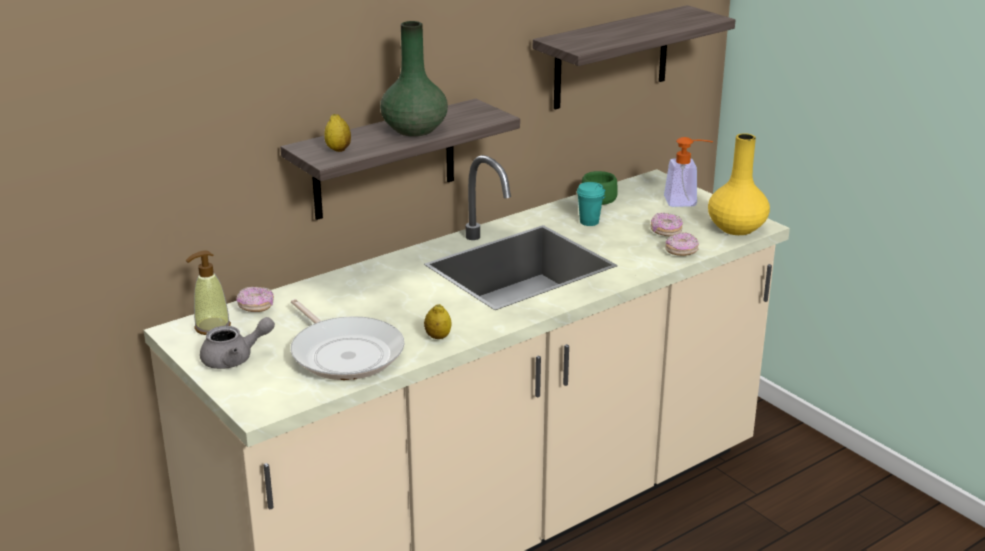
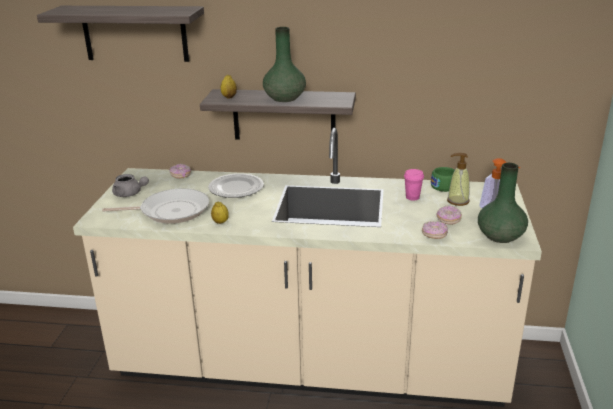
camera: 45 degrees right, 0 degrees up
soap dispenser [186,250,231,335] -> soap dispenser moved to [447,153,470,206]
frying pan [291,299,405,380] -> frying pan turned 105 degrees counterclockwise [102,188,209,224]
shelf [533,5,735,109] -> shelf moved to [37,6,204,62]
turquoise cup [577,182,605,226] -> pink cup [404,169,424,200]
yellow vase [708,133,770,235] -> green vase [478,163,528,243]
none -> plate [208,173,264,198]

